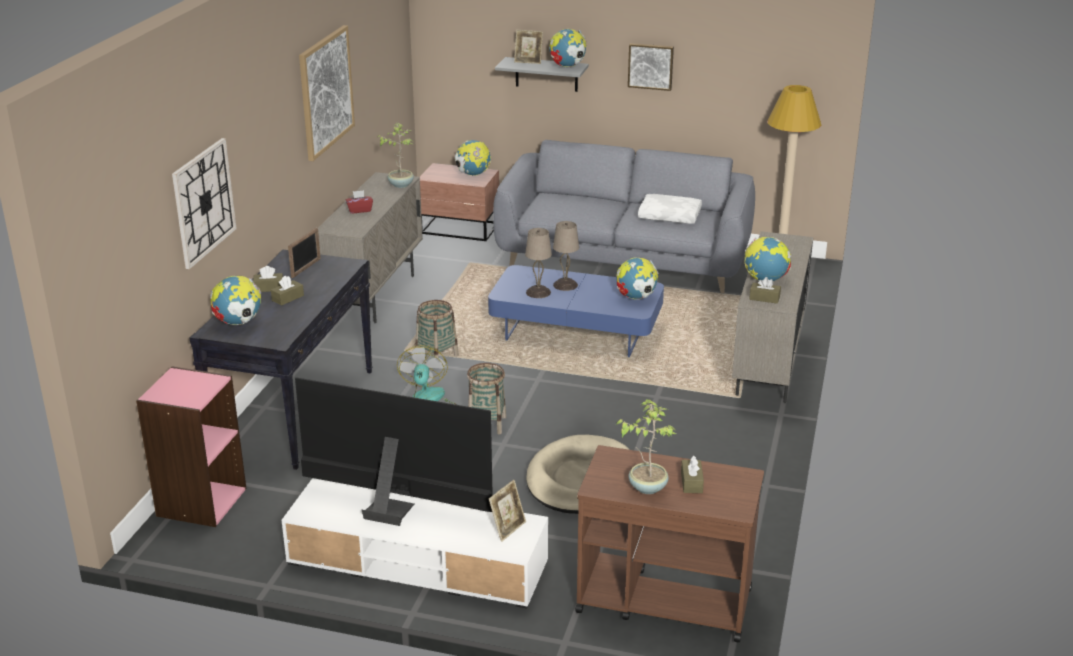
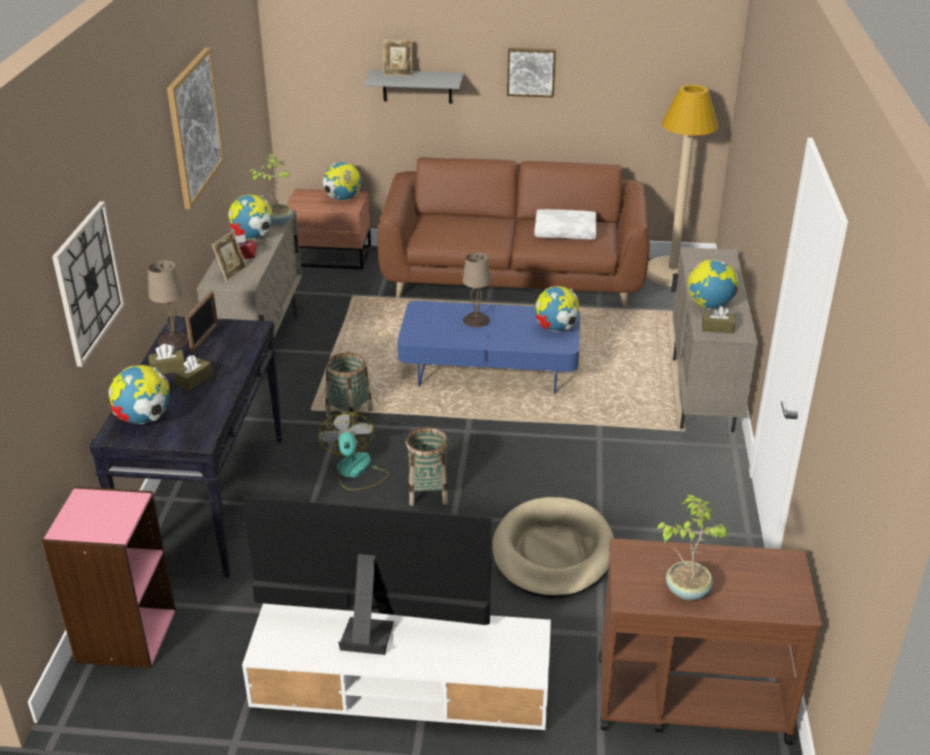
camera: 10 degrees left, 5 degrees up
picture frame [489,480,526,542] -> picture frame moved to [212,231,247,282]
grey sofa [493,140,755,293] -> brown sofa [377,157,650,309]
beige table lamp [525,228,552,298] -> beige table lamp moved to [148,260,189,349]
globe [549,29,587,68] -> globe moved to [228,195,272,240]
brown tissue box [681,456,704,493] -> none

